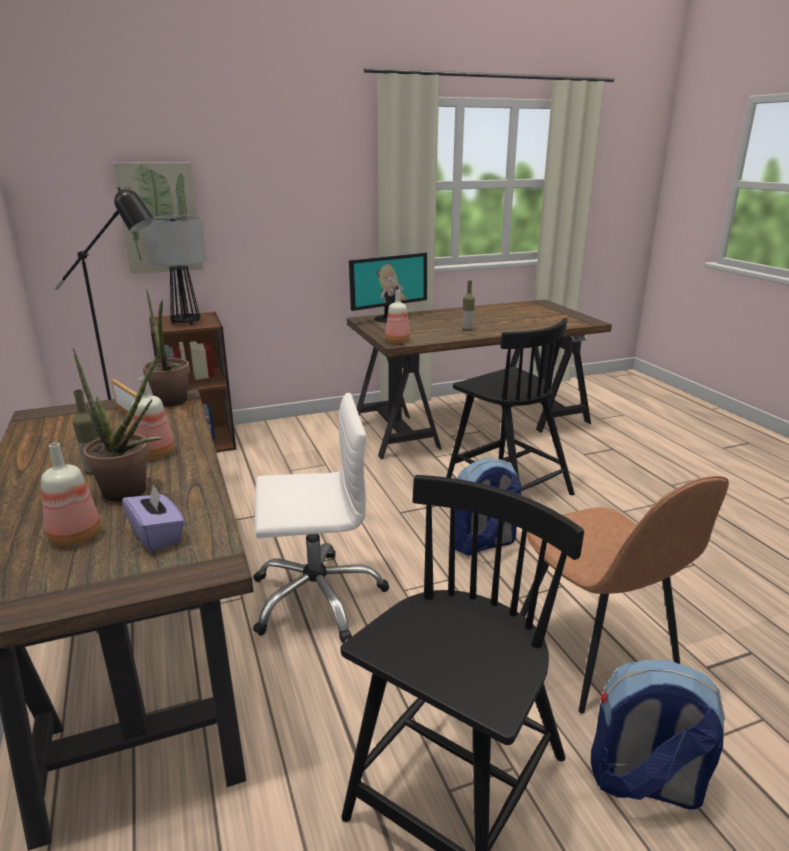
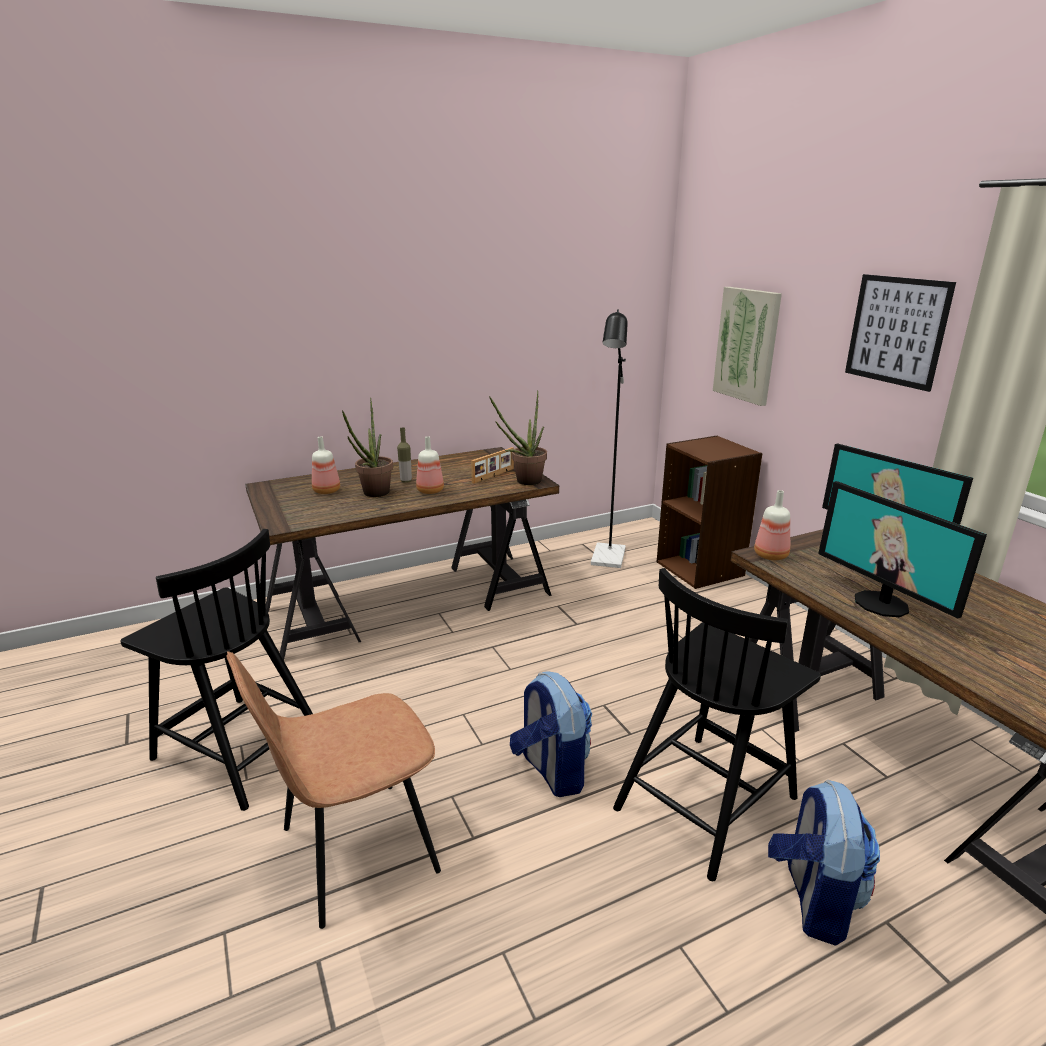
camera: 85 degrees right, 0 degrees up
purple tissue box [122,483,185,552] -> none
table lamp [143,215,207,325] -> none
white office chair [253,393,389,643] -> none
bottle [462,280,475,331] -> monitor [818,481,987,618]
backpack [591,660,725,810] -> backpack moved to [768,780,880,946]
none -> picture [845,274,956,392]

